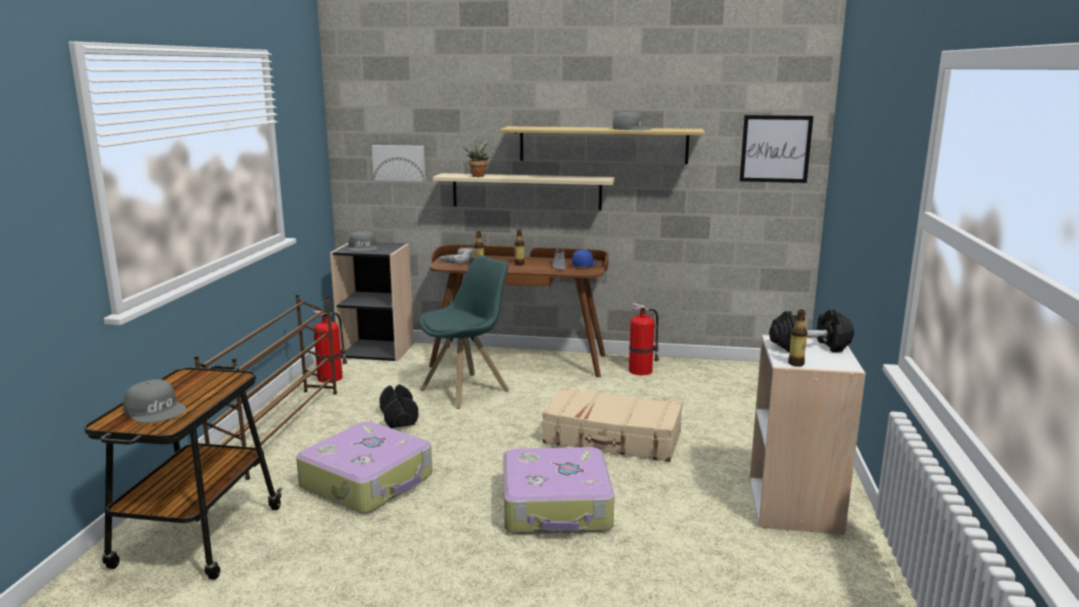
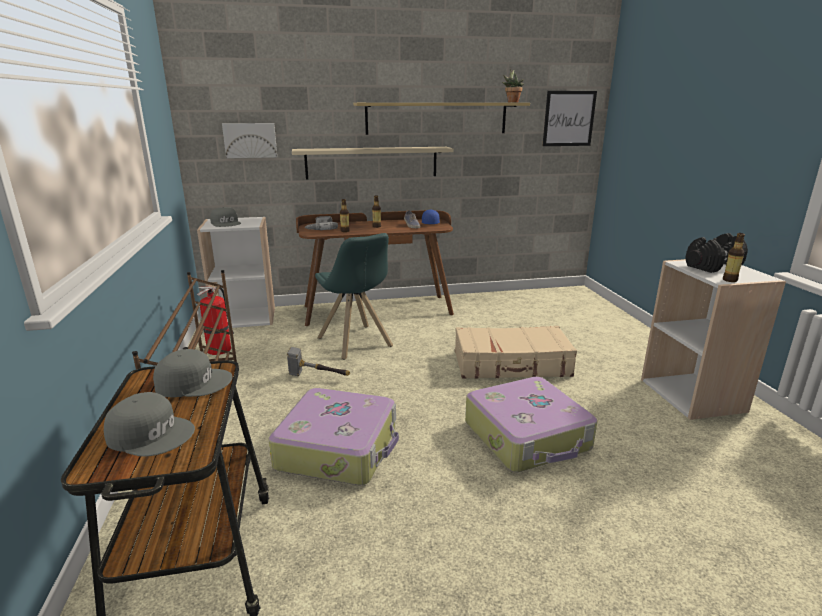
camera: 20 degrees left, 5 degrees up
black bookcase [330,242,414,361] -> white bookcase [197,217,275,328]
black dumbbell [379,384,418,428] -> hammer [287,347,350,376]
turquoise chair [419,255,509,409] -> turquoise chair turned 120 degrees clockwise [315,233,393,359]
potted plant [463,139,489,177] -> potted plant moved to [502,69,524,102]
grey cap [613,111,652,130] -> grey cap moved to [153,349,233,397]
fire extinguisher [629,302,659,375] -> none

